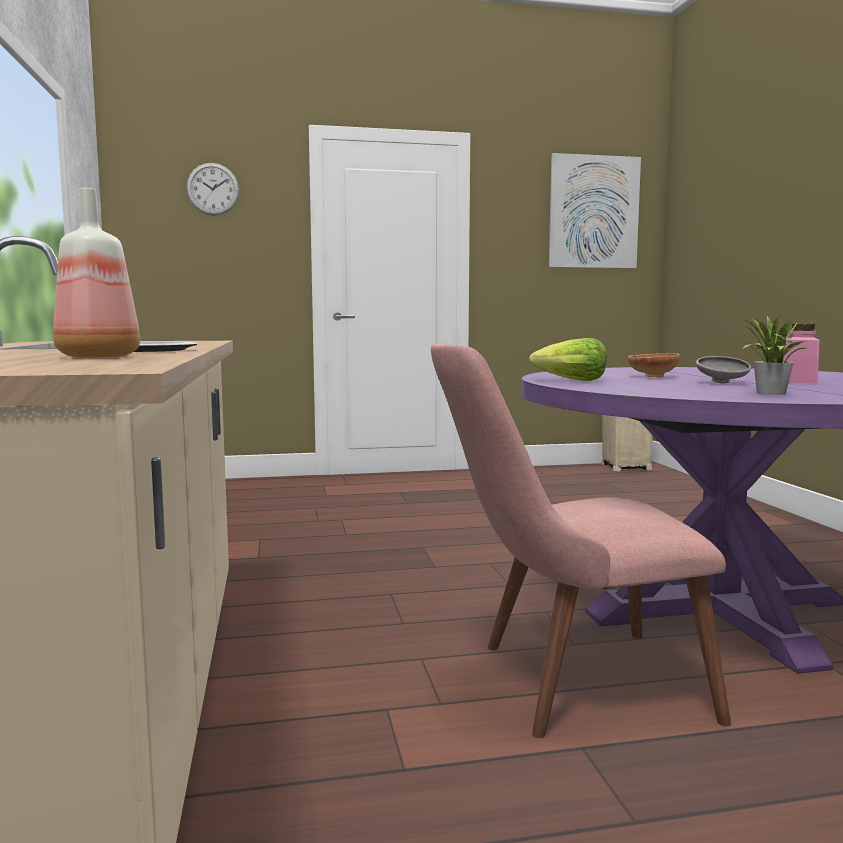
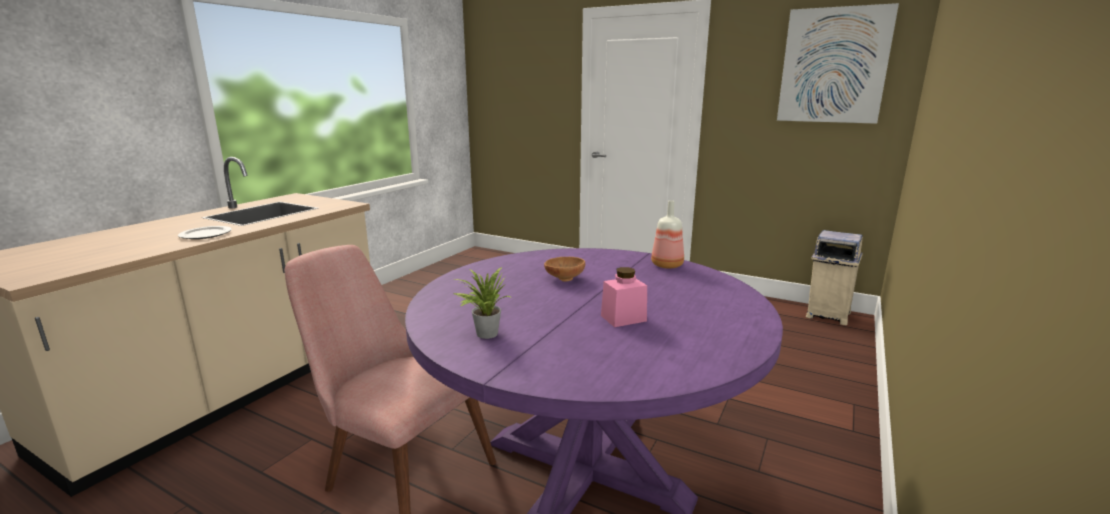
camera: 40 degrees right, 10 degrees up
bottle [53,188,140,358] -> bottle moved to [651,200,684,269]
wall clock [186,163,239,216] -> none
lettuce [529,338,607,381] -> none
grey bowl [696,356,751,383] -> none

